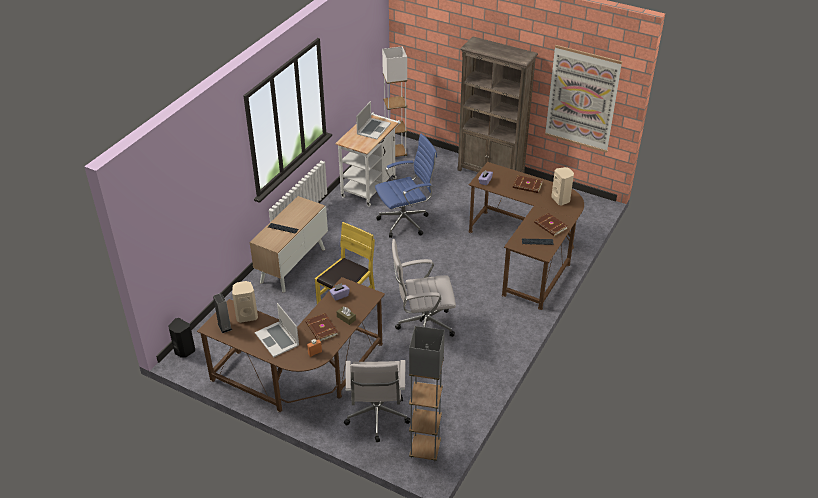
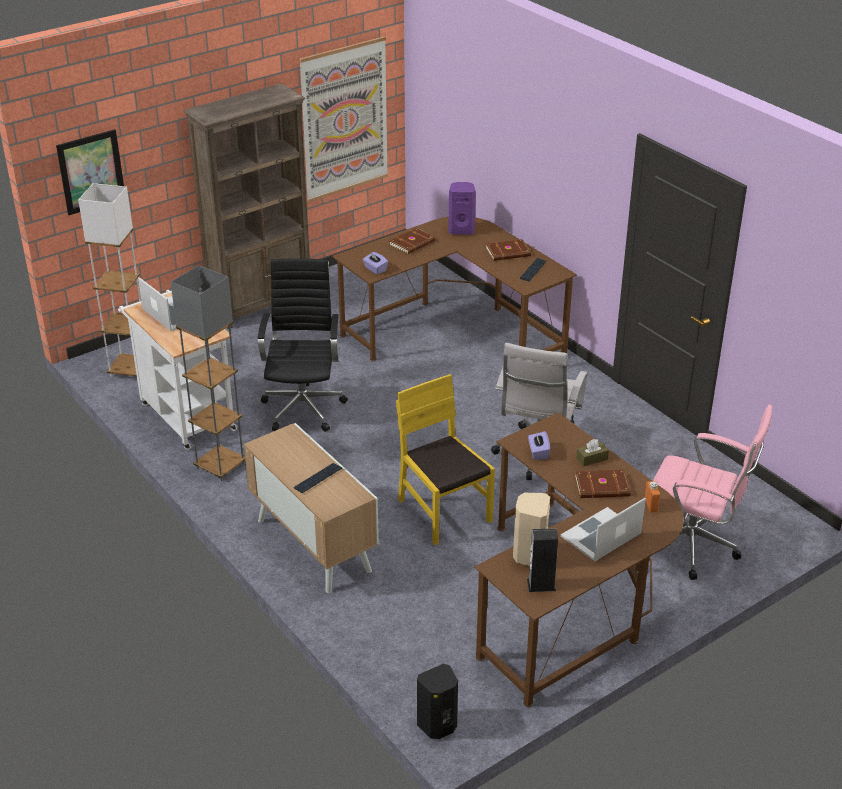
camera: 65 degrees left, 5 degrees down
laptop [255,303,299,357] -> laptop turned 150 degrees clockwise [561,498,646,561]
white office chair [344,360,410,442] -> pink office chair [653,404,772,580]
blue office chair [375,134,437,238] -> black office chair [258,258,348,432]
grey floor lamp [409,326,445,462] -> grey floor lamp moved to [171,265,245,481]
beige speaker [551,167,574,206] -> purple speaker [448,182,476,235]
none -> picture [56,129,124,215]

